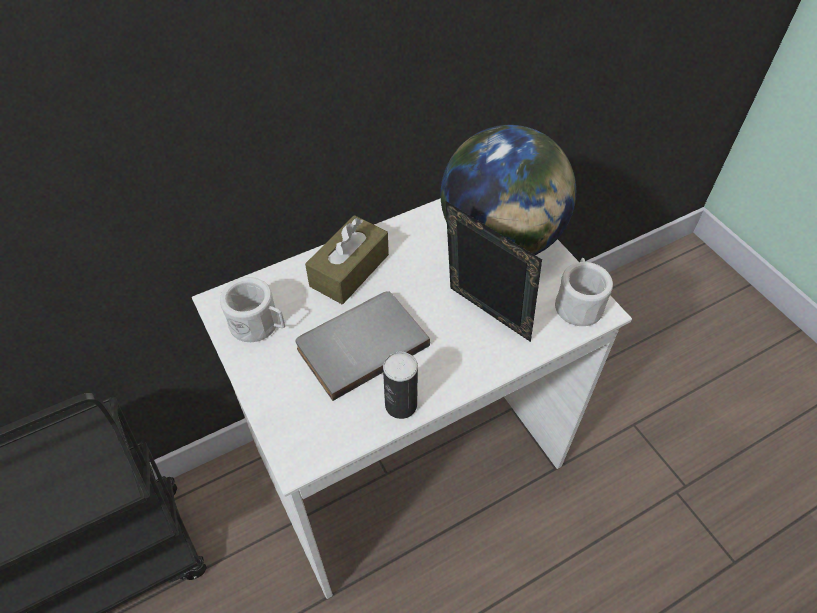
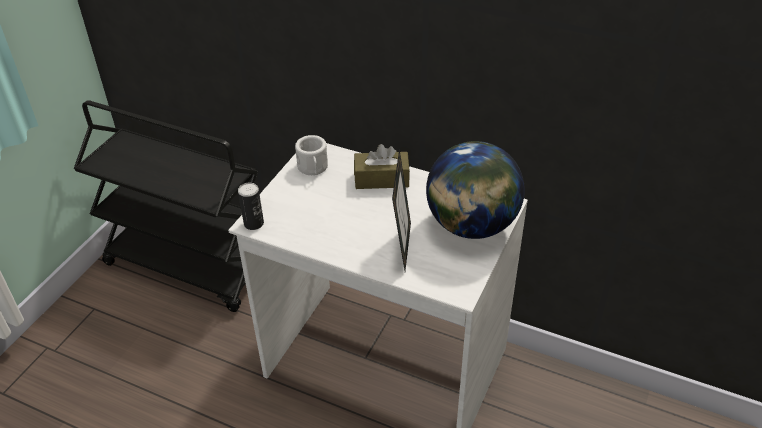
camera: 55 degrees right, 10 degrees down
grey book [295,291,430,401] -> none
can [383,352,418,419] -> can moved to [238,183,264,230]
white mug [555,258,613,326] -> none

